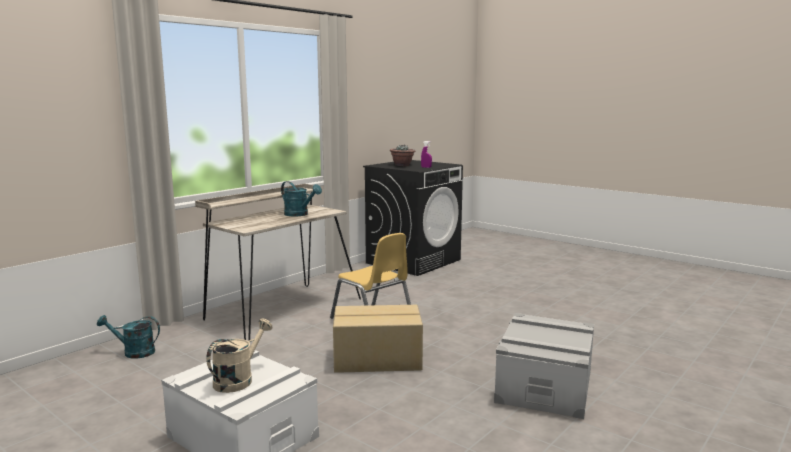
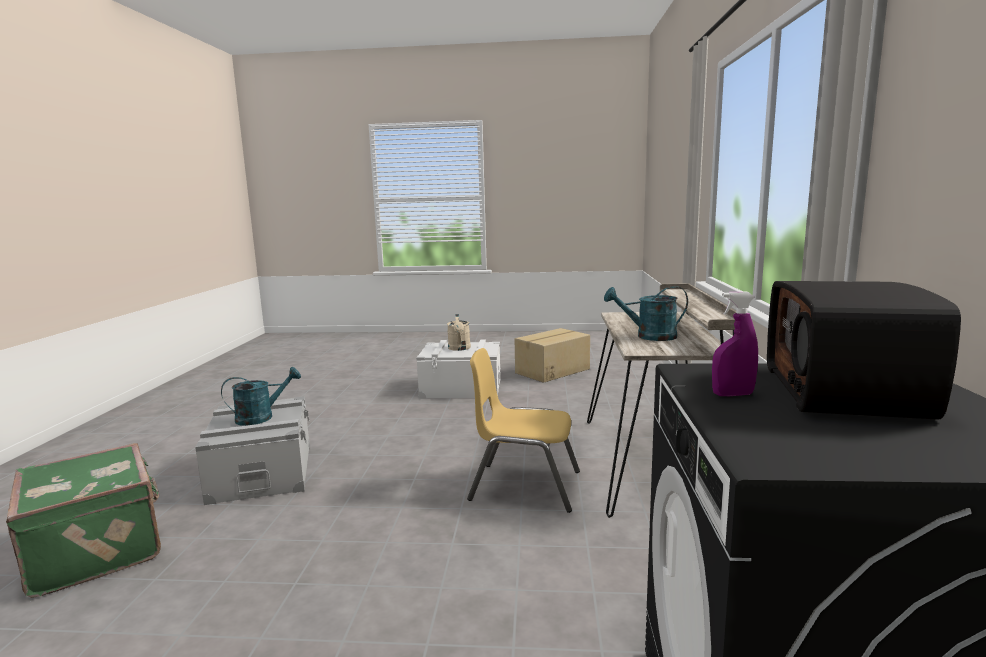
camera: 145 degrees right, 0 degrees up
turquoise watering can [97,315,160,359] -> turquoise watering can moved to [221,367,301,426]
cardboard box [333,305,423,373] -> cardboard box moved to [515,328,590,383]
potted plant [390,145,415,166] -> radio [767,281,961,420]
none -> green suitcase [6,443,161,598]

